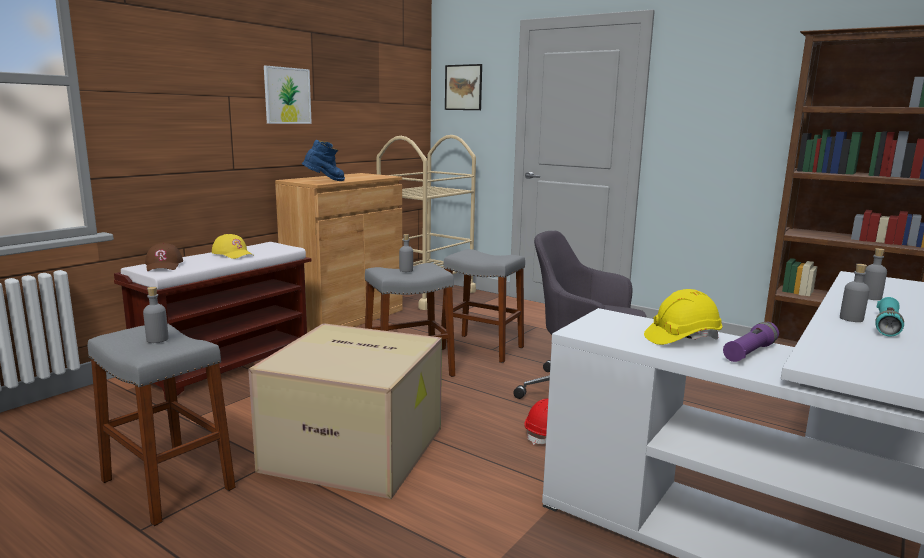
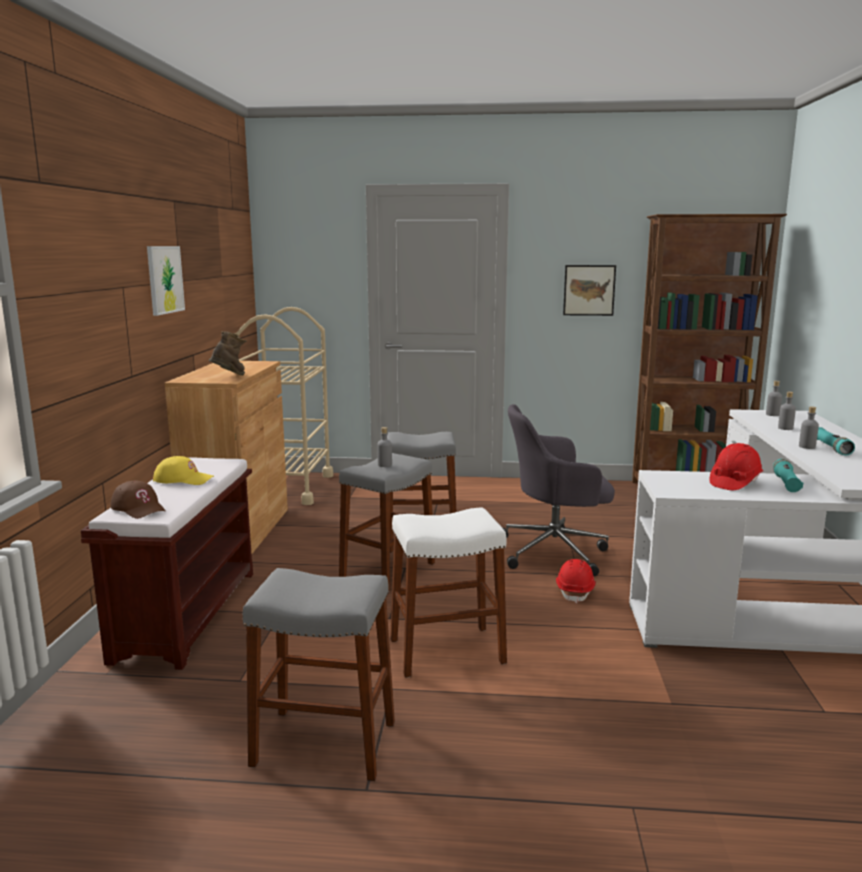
camera: 30 degrees left, 0 degrees up
grey bottle [143,287,169,343] -> grey bottle moved to [766,381,782,416]
cardboard box [248,323,442,499] -> white stool [390,508,507,678]
blue boot [302,140,345,181] -> brown boot [208,331,247,376]
picture [445,64,482,110] -> picture moved to [563,265,616,316]
yellow hard hat [644,289,722,345] -> red hard hat [709,443,764,490]
purple flashlight [723,322,779,362] -> turquoise flashlight [773,459,803,492]

